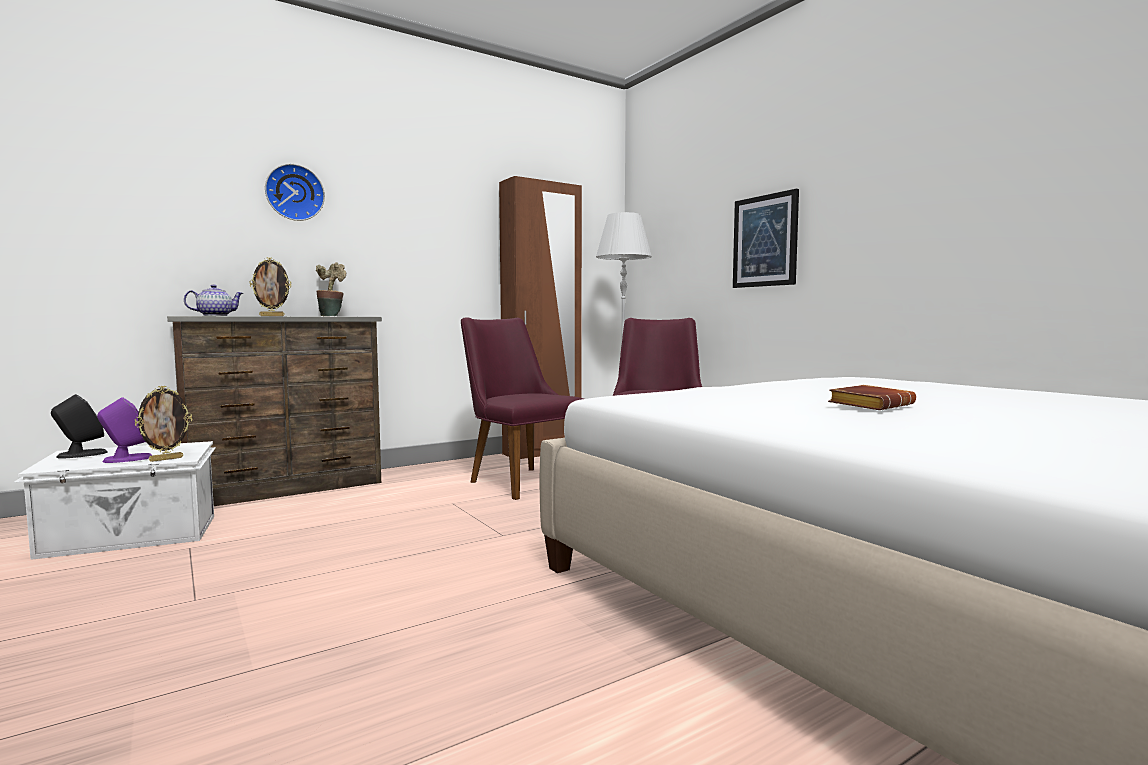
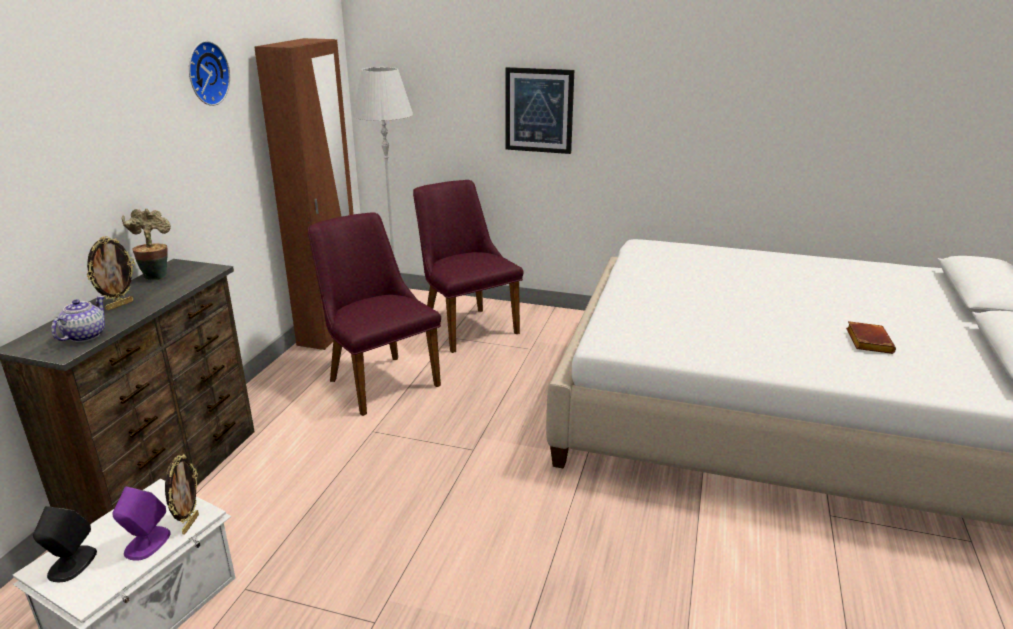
camera: 40 degrees left, 20 degrees up
wall clock [265,164,325,221] -> wall clock moved to [189,41,230,106]
purple chair [461,317,584,500] -> purple chair turned 45 degrees clockwise [308,212,441,416]
brown book [828,385,916,410] -> brown book moved to [846,321,896,354]

